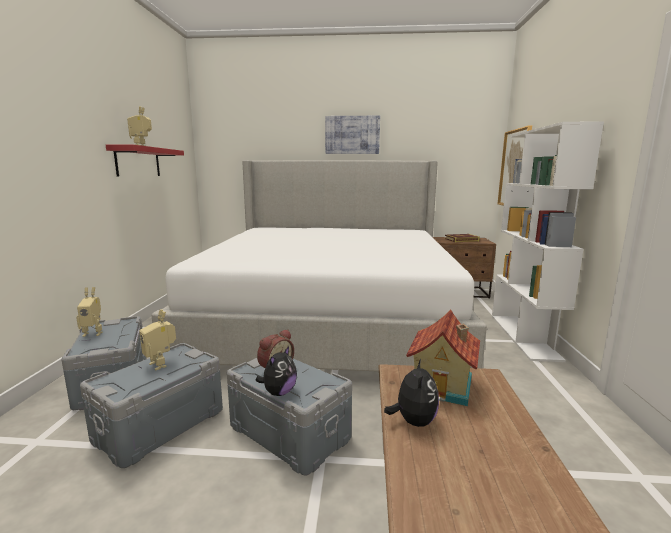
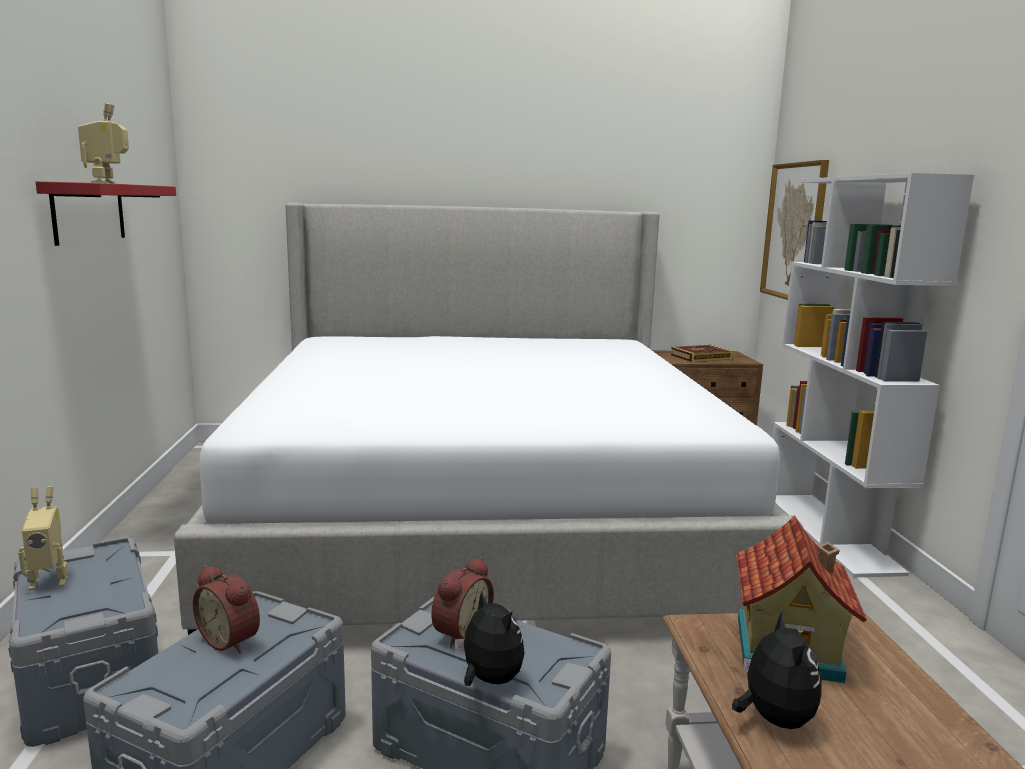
camera: 10 degrees left, 0 degrees up
toy robot [139,309,176,370] -> alarm clock [193,566,260,654]
plush toy [255,346,297,396] -> plush toy turned 60 degrees counterclockwise [455,590,525,686]
picture [325,116,380,154] -> none

